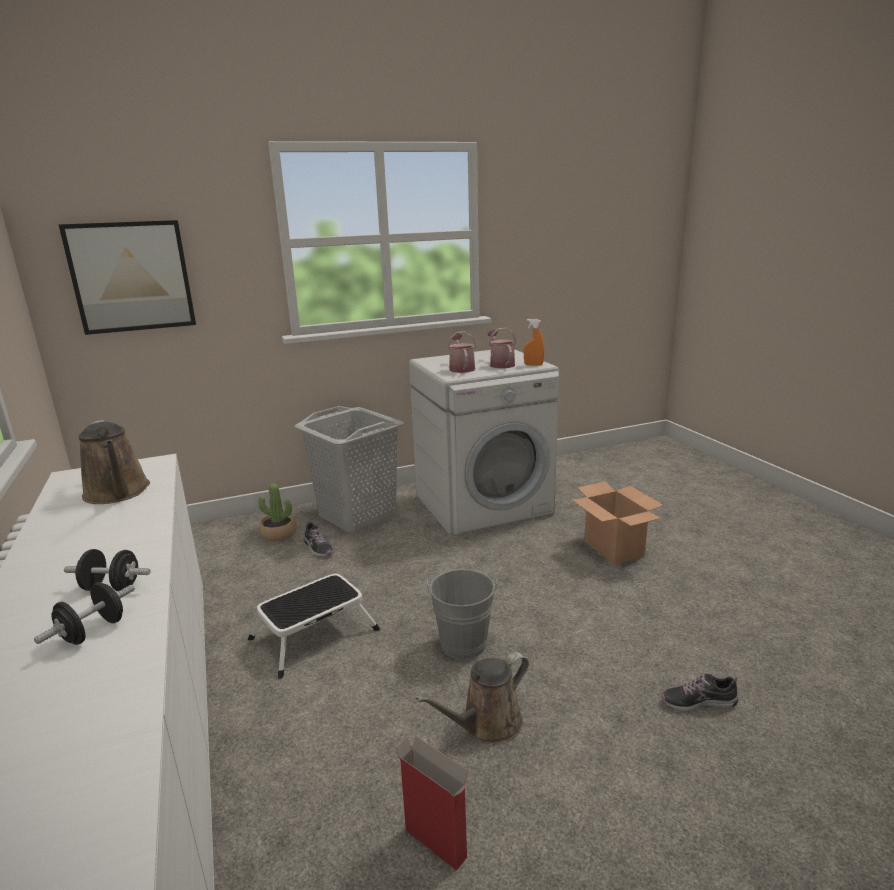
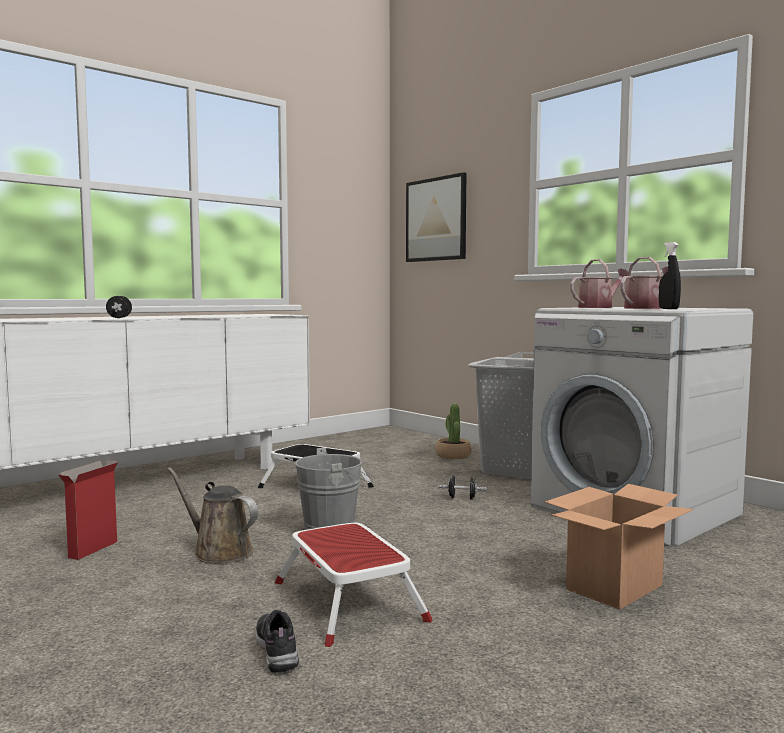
camera: 70 degrees right, 15 degrees down
black dumbbell [34,582,135,645] -> black dumbbell moved to [438,476,487,500]
brown watering can [78,420,150,504] -> none
shoe [304,520,334,557] -> none
orange spray bottle [524,319,544,365] -> black spray bottle [659,242,681,309]
none -> red step ladder [275,523,432,647]

